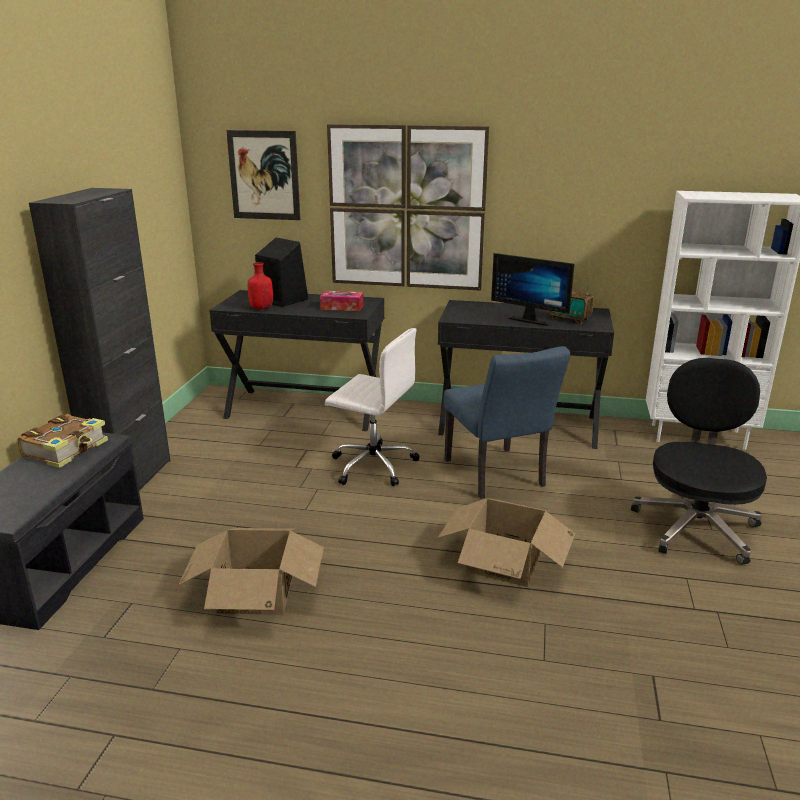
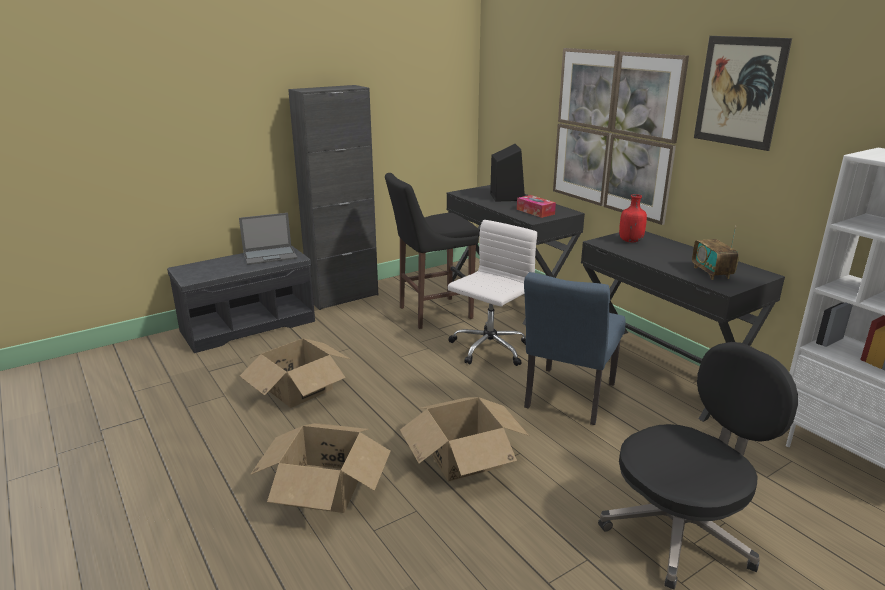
camera: 45 degrees right, 0 degrees up
book [17,414,108,468] -> laptop [239,213,297,265]
picture [226,130,300,220] -> picture moved to [694,36,792,151]
red bottle [248,262,273,310] -> red bottle moved to [619,194,647,243]
white office chair [325,328,420,486] -> white office chair turned 120 degrees counterclockwise [448,220,537,366]
monitor [491,253,575,326] -> none
none -> cardboard box [250,423,391,513]
none -> black stool [385,173,479,329]

